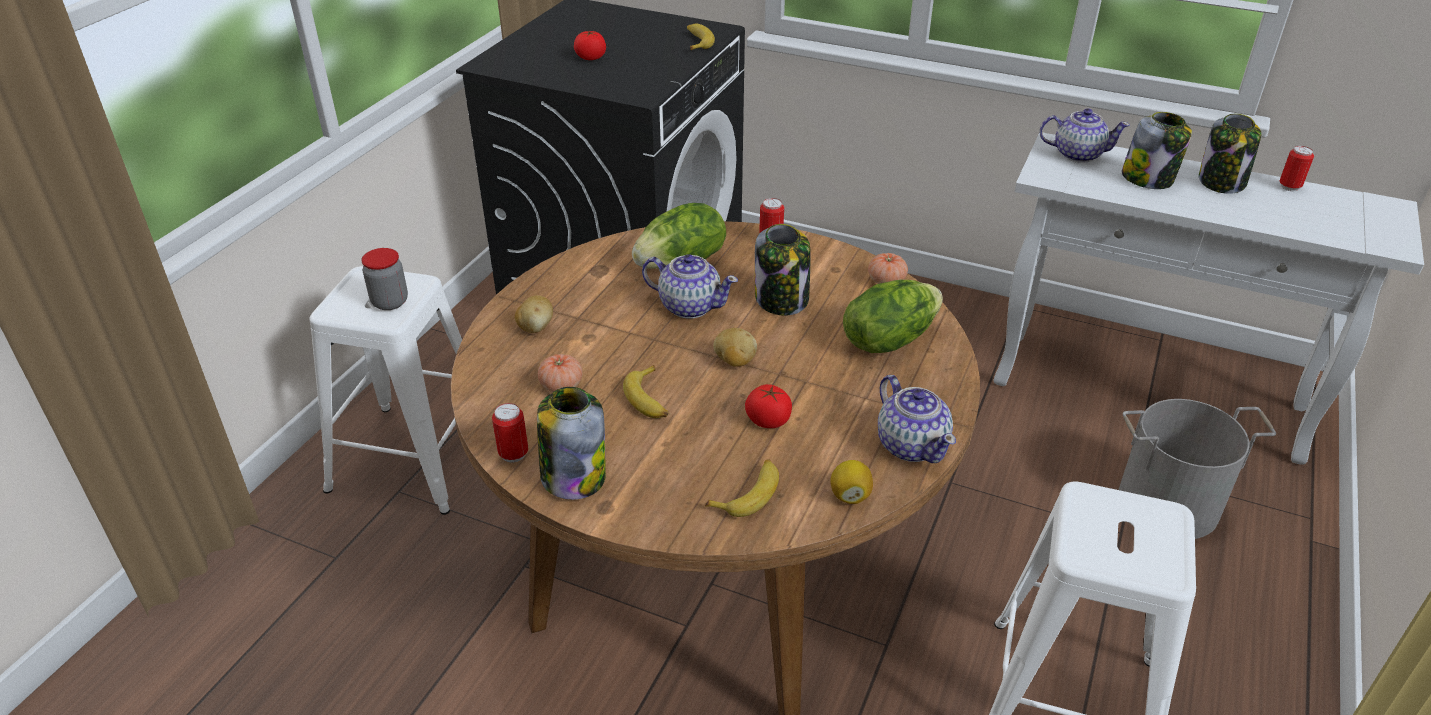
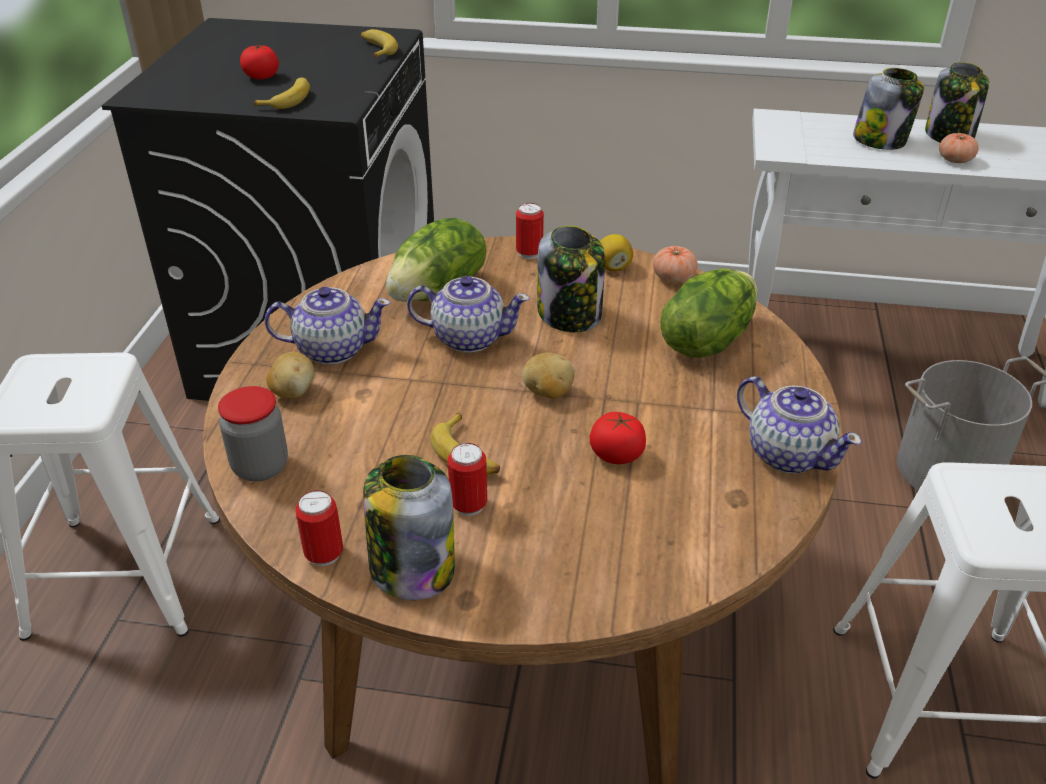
camera: 15 degrees left, 0 degrees up
jar [361,248,408,310] -> jar moved to [218,386,288,481]
tomato [538,354,583,392] -> tomato moved to [939,133,979,163]
banana [705,459,779,517] -> banana moved to [253,78,310,109]
lemon [830,460,873,504] -> lemon moved to [600,234,633,272]
teapot [1039,108,1130,163] -> teapot moved to [264,287,391,365]
can [1280,146,1314,191] -> can moved to [447,443,487,516]

